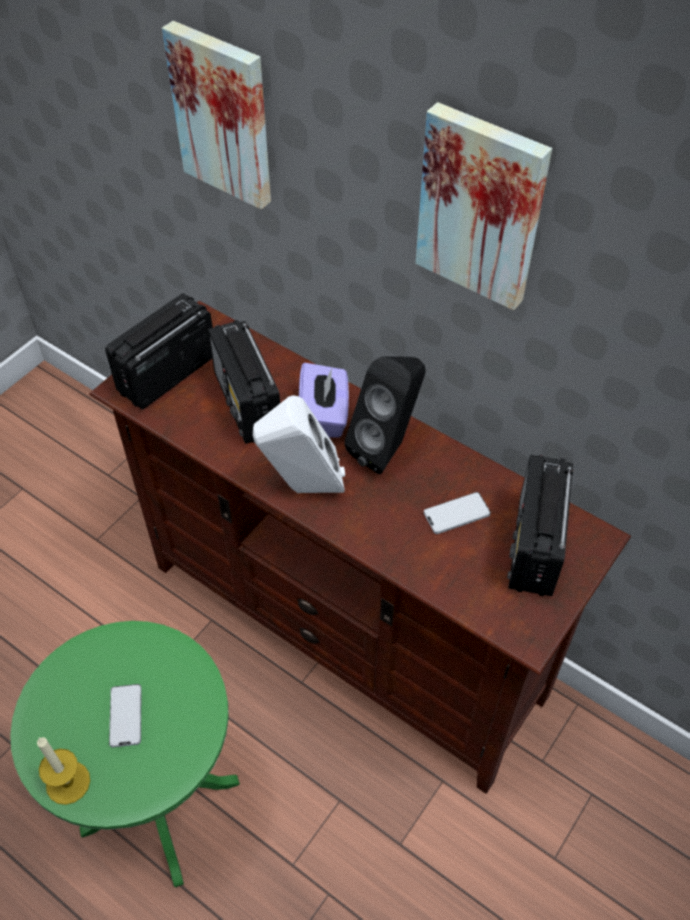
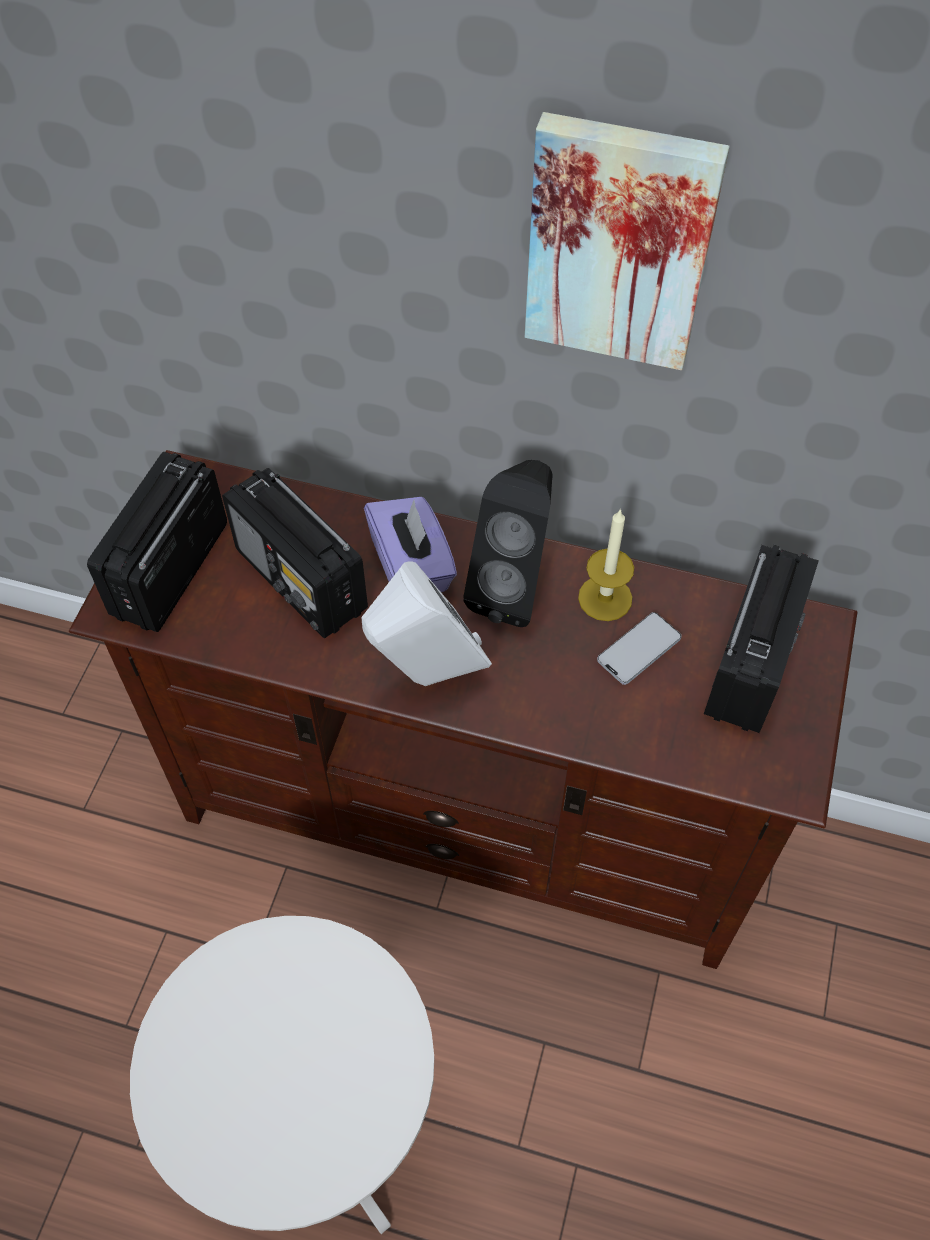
camera: 20 degrees left, 5 degrees up
green side table [10,621,240,887] -> white side table [130,916,434,1234]
candle [37,737,90,805] -> candle moved to [578,509,634,621]
phone [109,684,141,747] -> none
picture [162,21,271,209] -> none
radio [507,454,573,596] -> radio turned 150 degrees counterclockwise [704,545,819,733]

